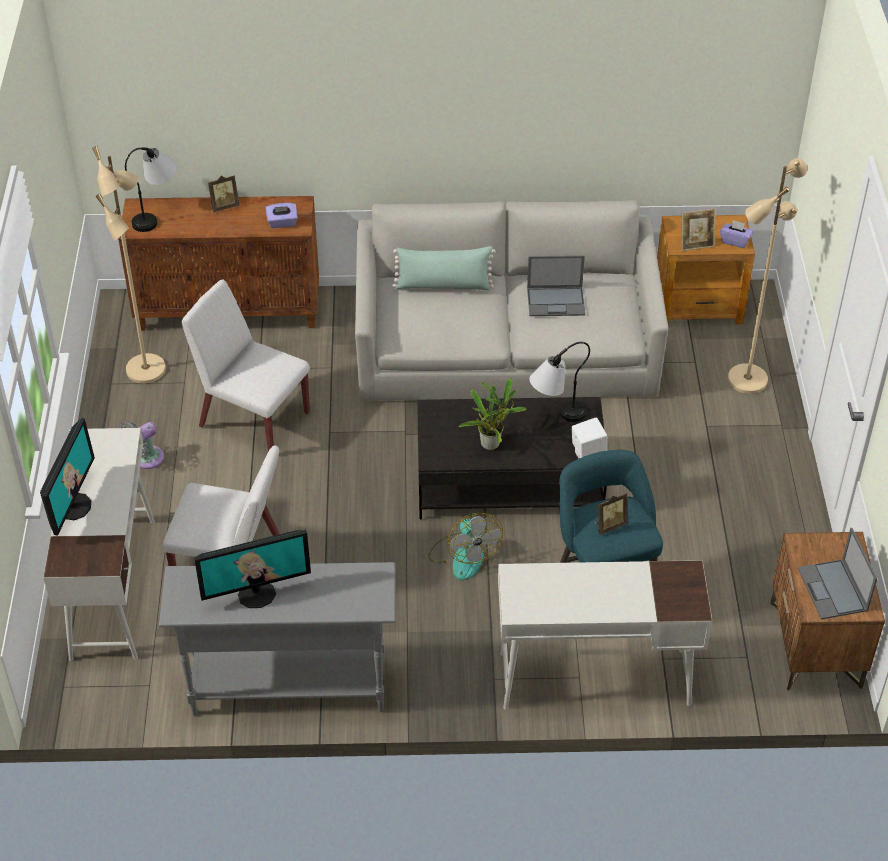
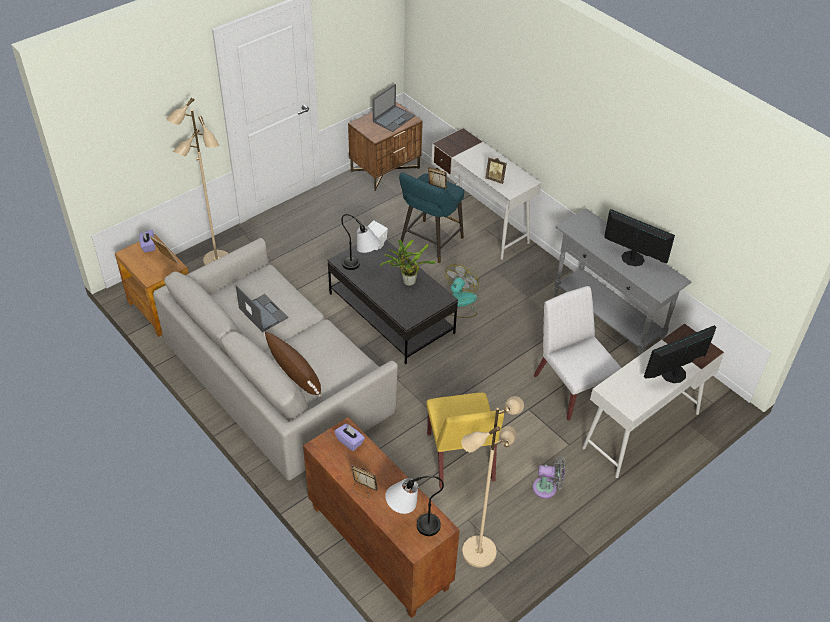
camera: 130 degrees left, 0 degrees up
white chair [182,279,310,451] -> yellow chair [426,393,504,489]
green pillow [393,246,496,290] -> brown pillow [263,332,321,398]
none -> picture frame [485,158,507,184]

